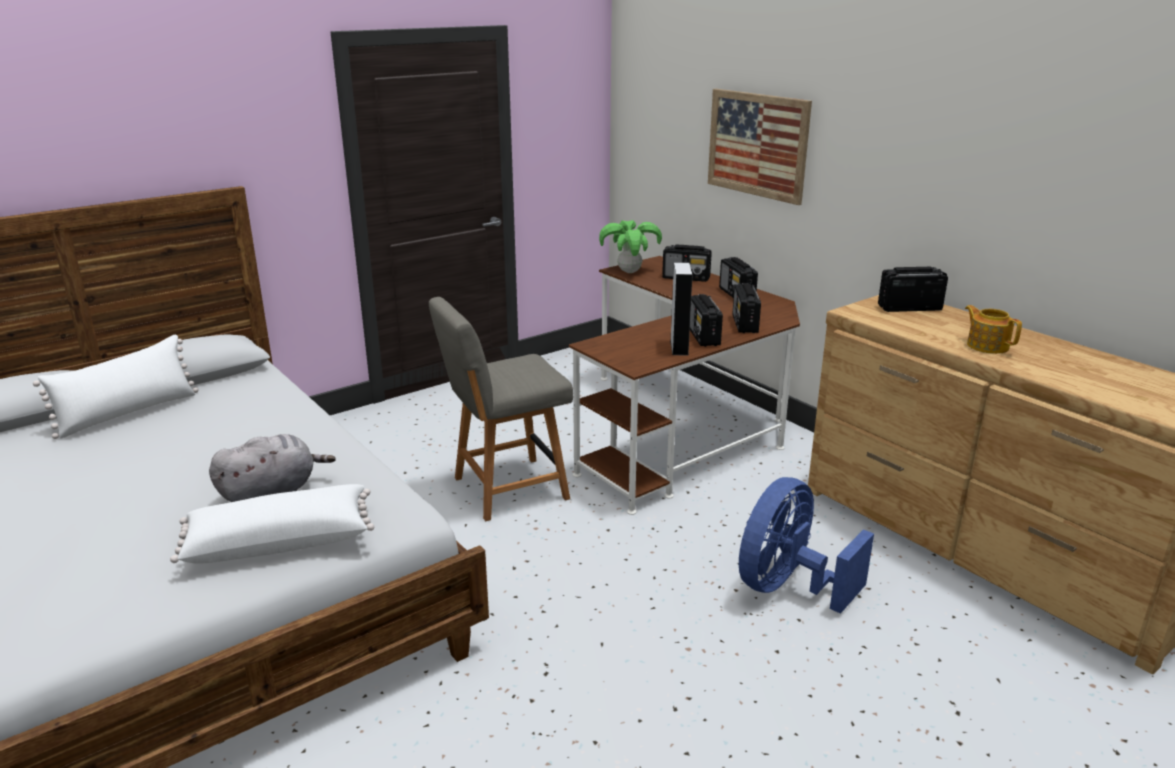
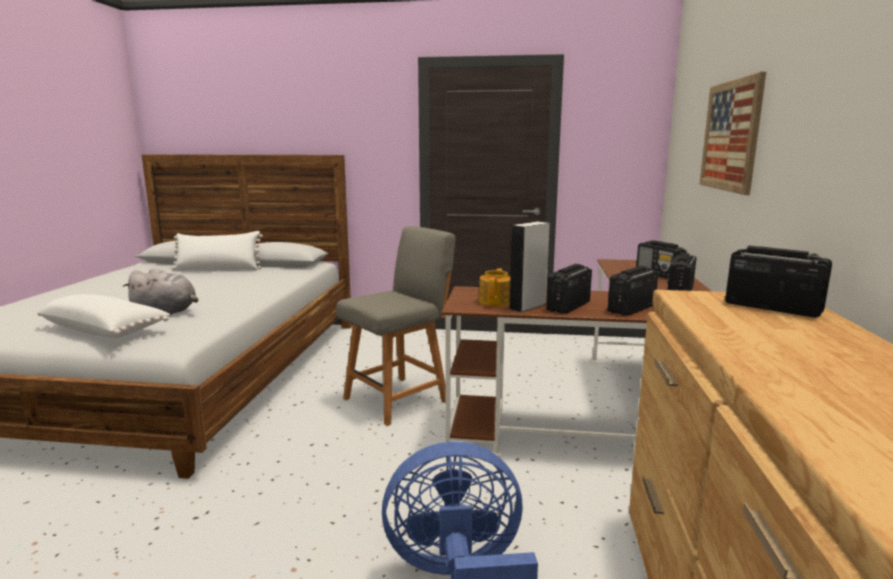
camera: 45 degrees right, 10 degrees down
grey chair [429,297,573,521] -> grey chair turned 120 degrees clockwise [336,226,455,426]
potted plant [599,220,662,273] -> none
teapot [965,305,1022,354] -> teapot moved to [479,268,510,306]

